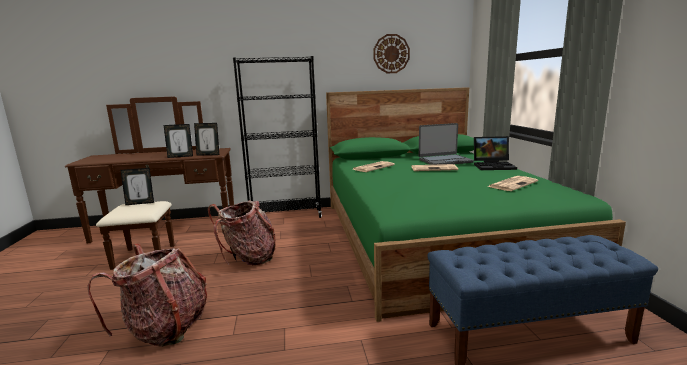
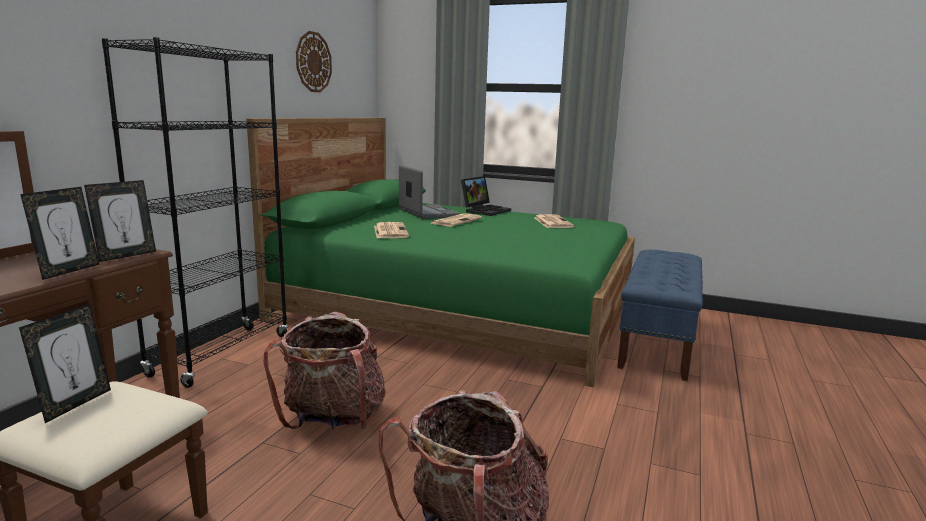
camera: 60 degrees left, 0 degrees up
laptop [419,123,474,165] -> laptop turned 45 degrees counterclockwise [399,165,461,219]

